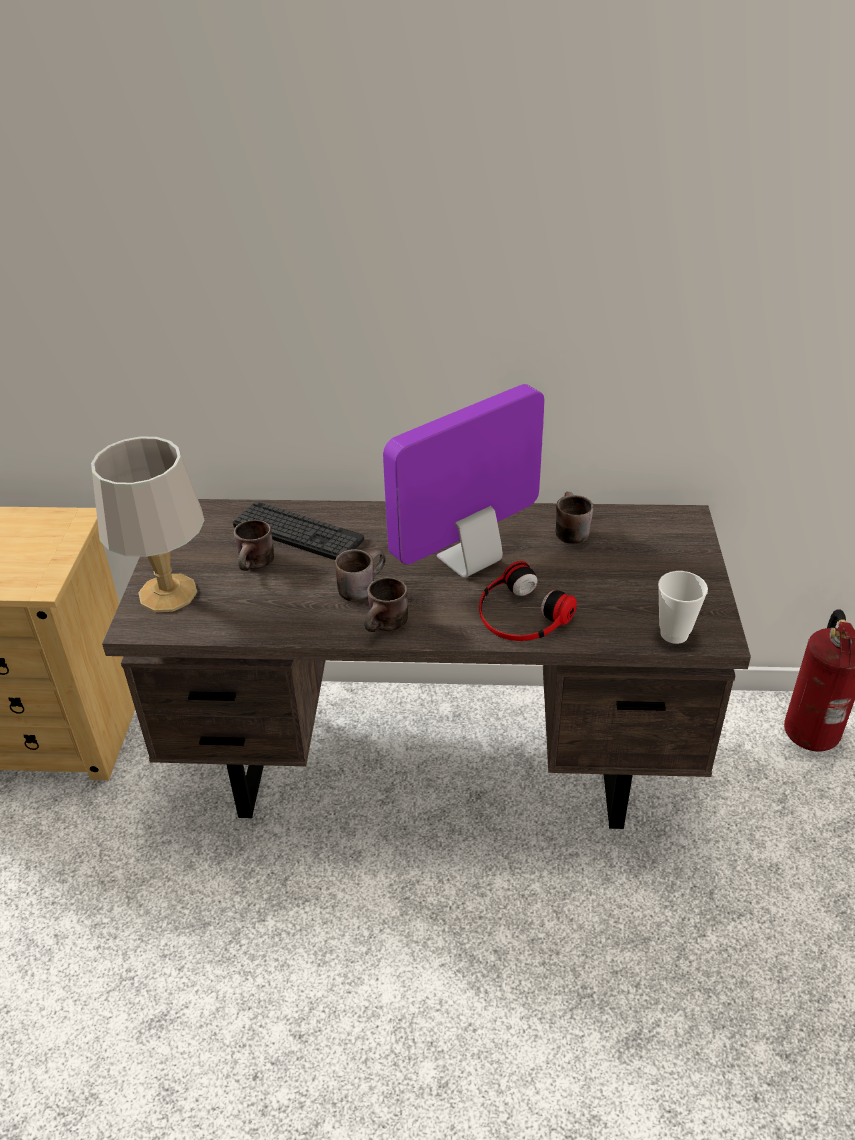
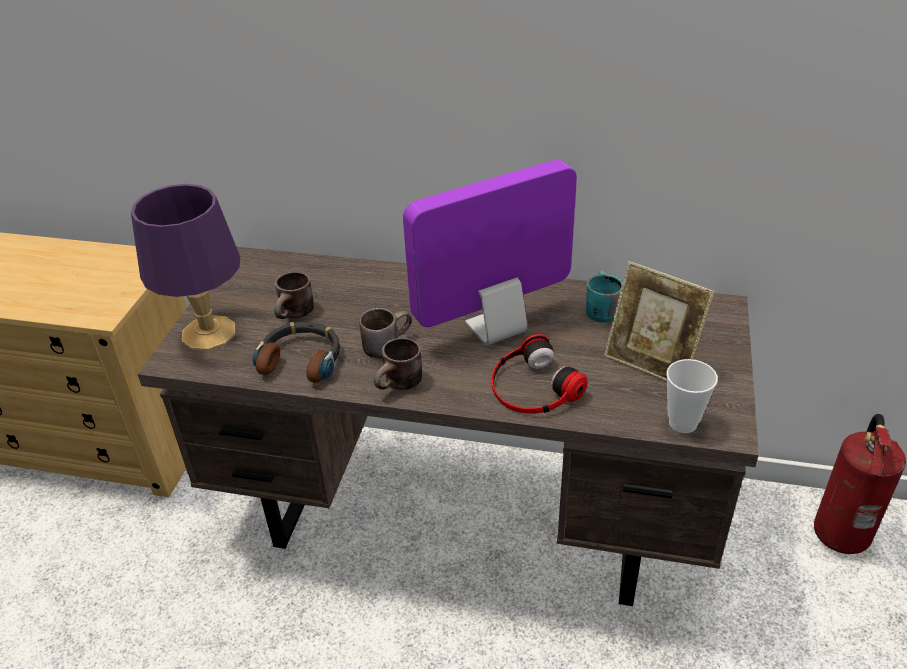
camera: 10 degrees right, 0 degrees up
grey table lamp [91,436,204,612] -> purple table lamp [131,184,240,351]
keyboard [233,501,364,560] -> none
brown mug [556,492,593,544] -> turquoise mug [586,271,623,323]
none -> headphones [253,322,340,383]
none -> picture frame [604,261,715,382]

